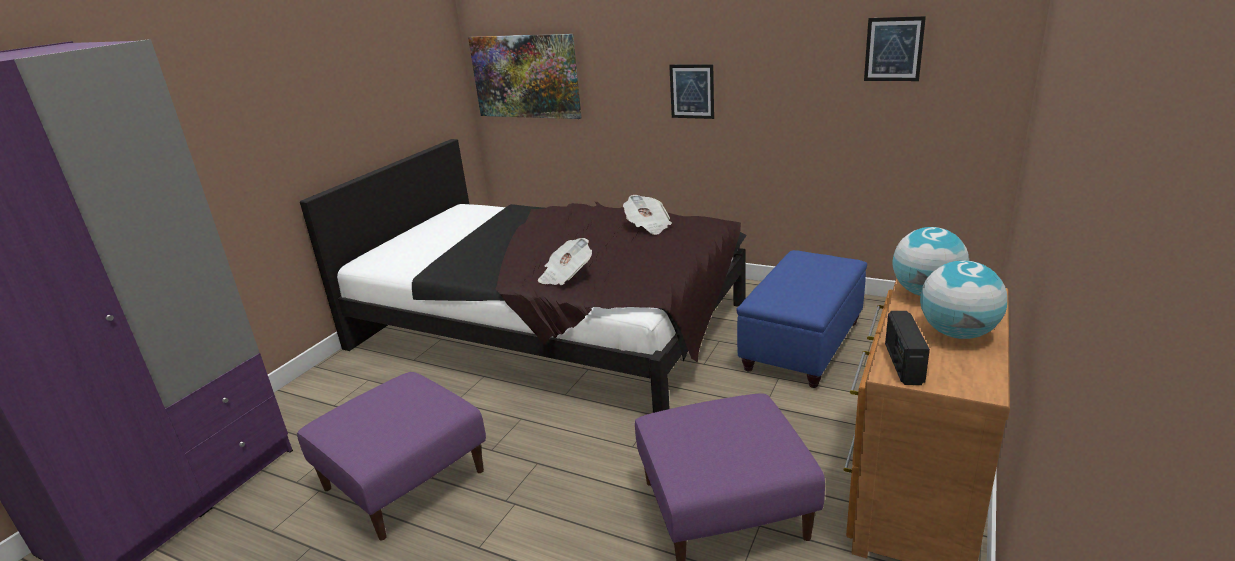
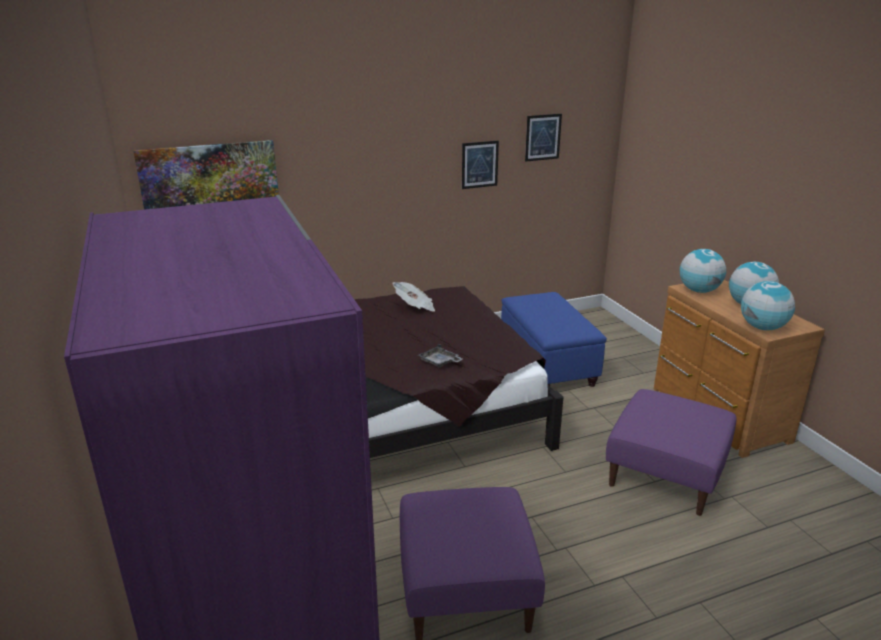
camera: 50 degrees left, 0 degrees up
newspaper [538,238,592,285] -> grey tray [418,344,463,368]
picture [669,64,714,119] -> picture moved to [462,141,499,189]
radio [885,311,930,385] -> globe [741,281,795,330]

